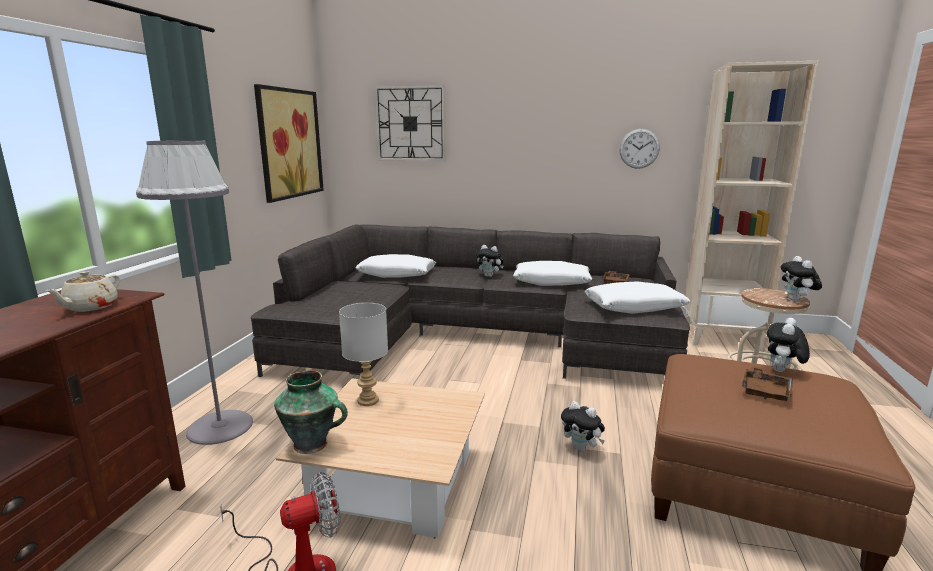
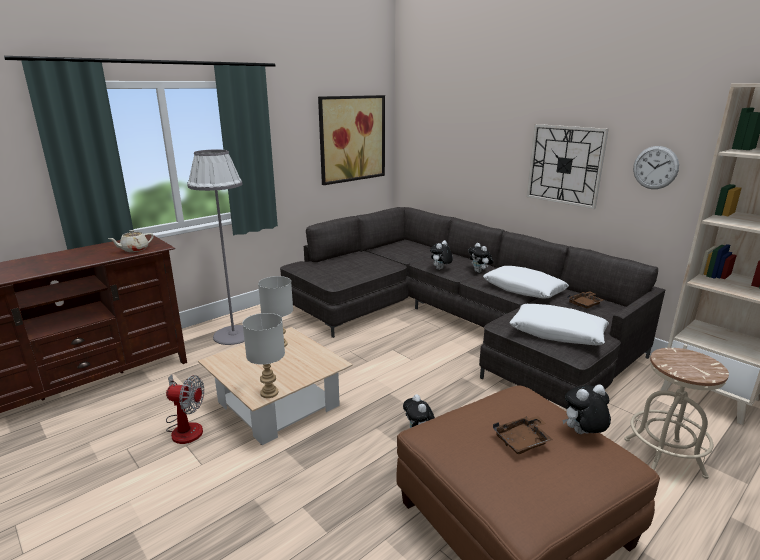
camera: 35 degrees right, 5 degrees up
vase [274,370,348,454] -> none
white pillow [355,254,436,278] -> none
wall clock [374,85,446,161] -> wall clock moved to [527,124,609,209]
plush toy [780,256,822,301] -> plush toy moved to [430,240,453,270]
none -> grey table lamp [243,313,285,398]

